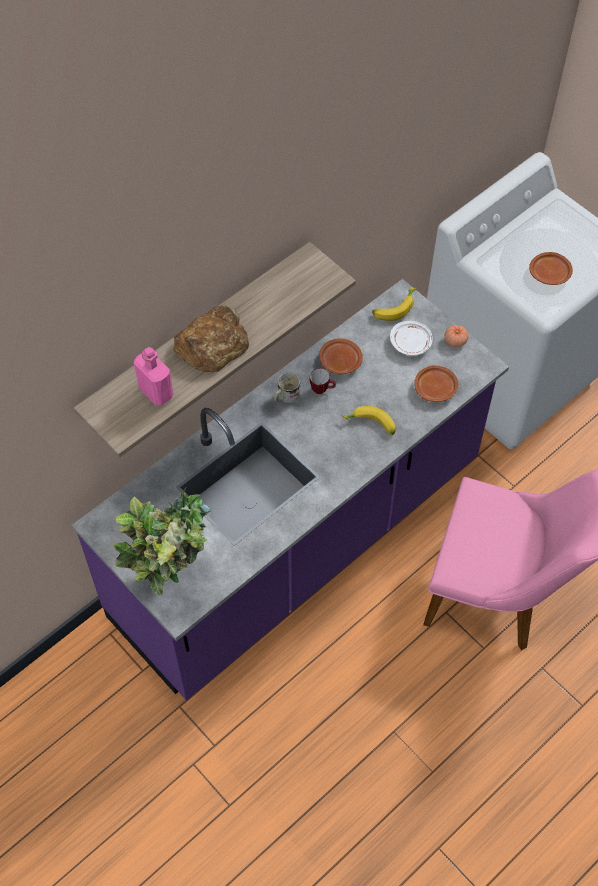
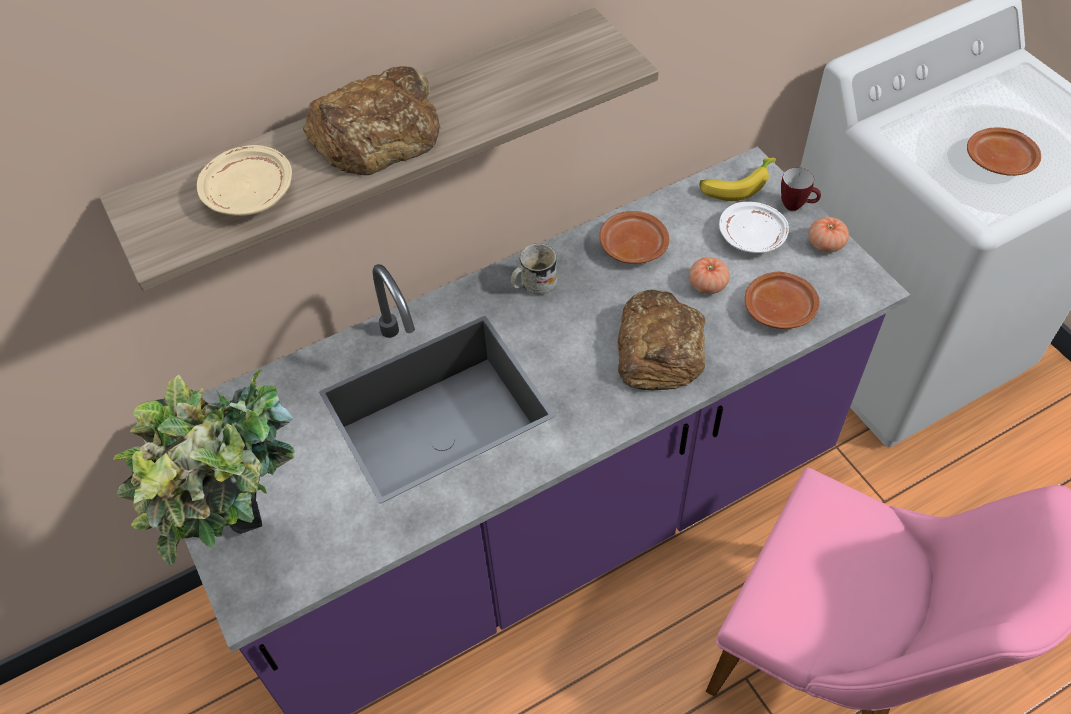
camera: 15 degrees right, 5 degrees down
pink bottle [134,347,173,406] -> beige plate [197,145,292,216]
mug [310,368,336,394] -> mug moved to [781,167,821,211]
banana [341,406,396,436] -> bread [617,289,705,391]
none -> tomato [689,257,730,294]

